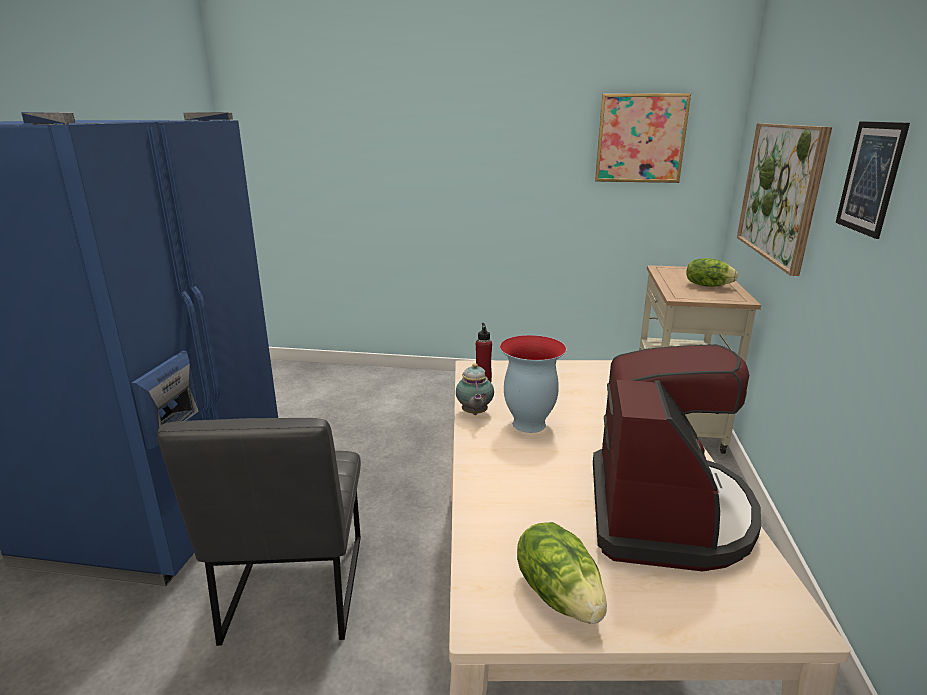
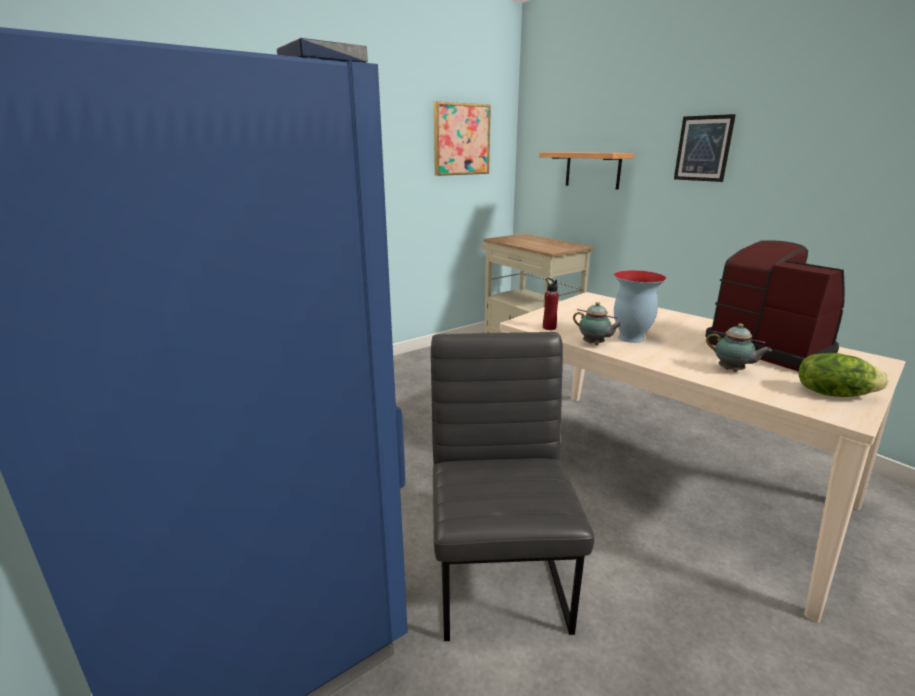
camera: 45 degrees left, 0 degrees up
grey chair [156,418,361,646] -> grey chair turned 135 degrees counterclockwise [431,332,594,641]
lettuce [687,258,738,287] -> none
picture [737,123,832,276] -> shelf [539,152,634,190]
none -> teapot [706,323,772,372]

